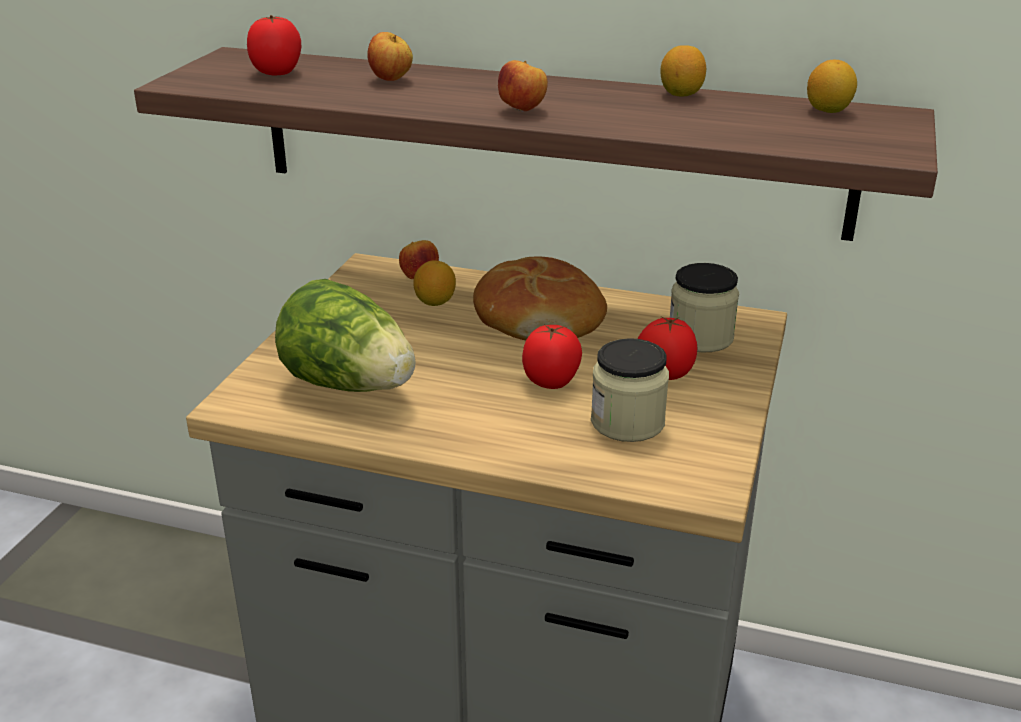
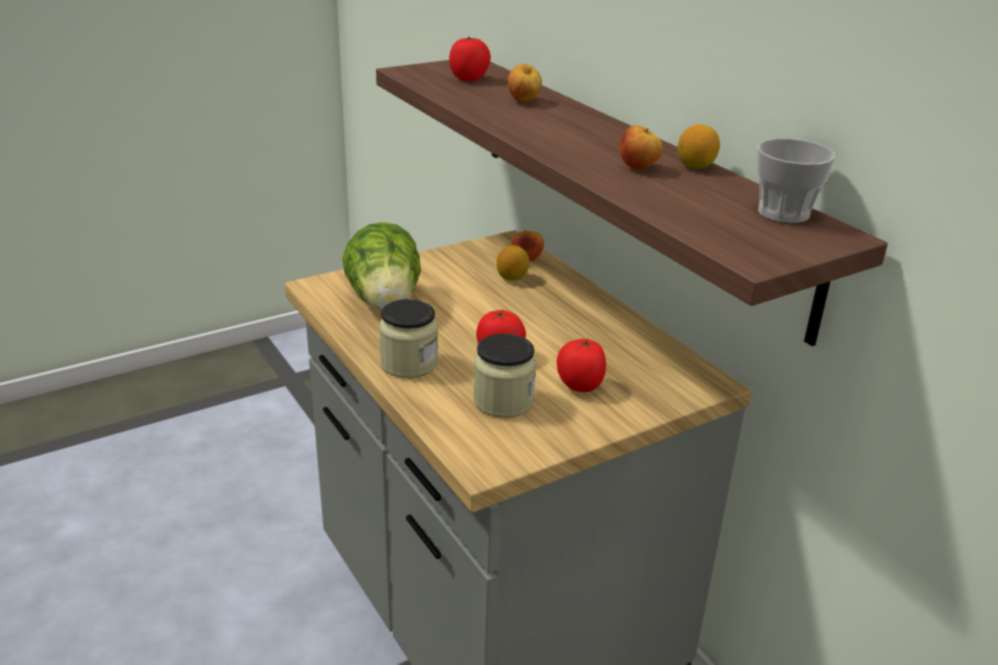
camera: 40 degrees right, 0 degrees up
bread [473,256,607,340] -> none
apple [498,60,548,112] -> apple moved to [620,125,663,170]
jar [670,263,739,352] -> jar moved to [379,299,438,378]
lemon [807,60,857,113] -> cup [757,138,835,223]

